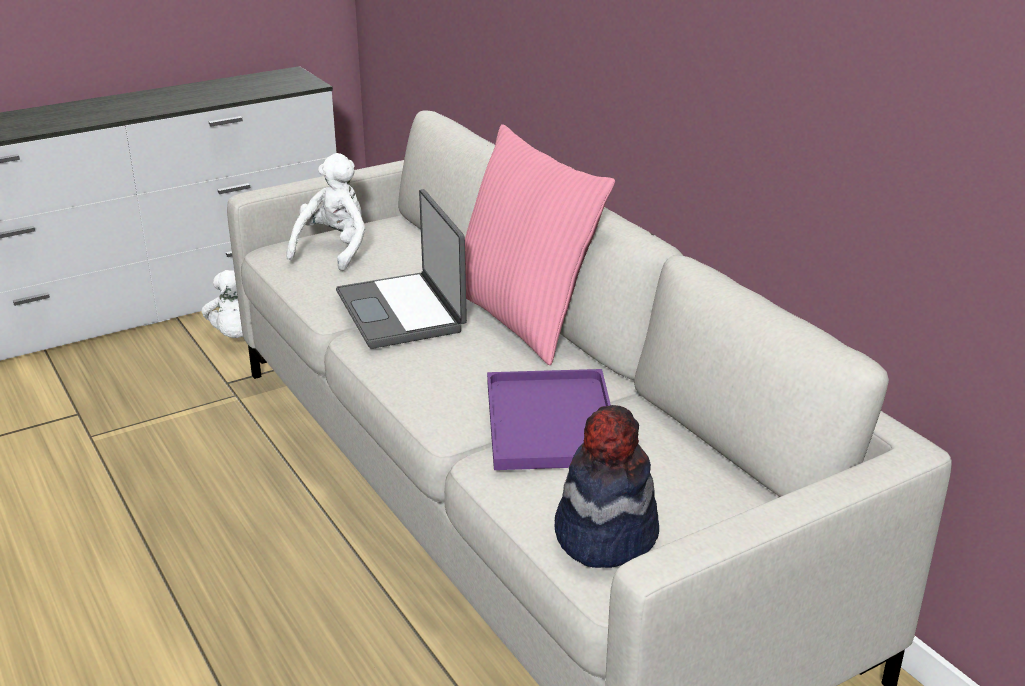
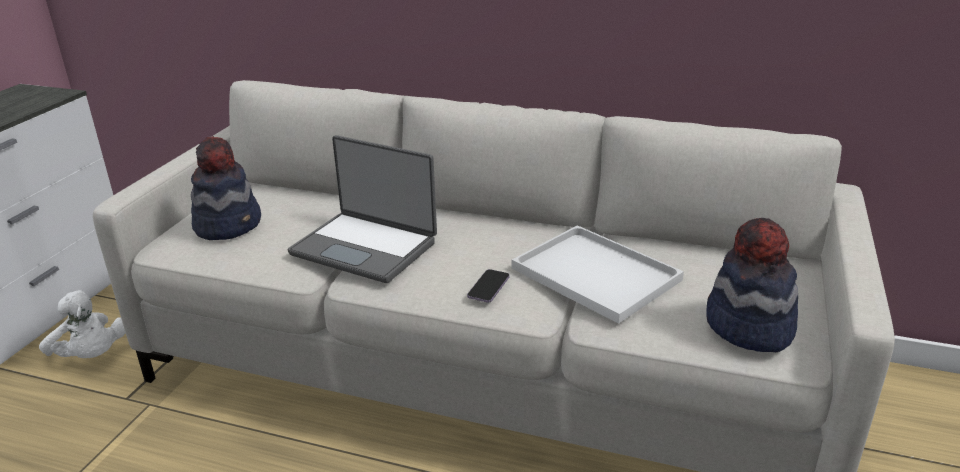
camera: 40 degrees left, 0 degrees up
white plush toy [286,153,365,271] -> hat [191,136,261,240]
pink pillow [465,124,615,365] -> none
purple tray [487,369,611,470] -> white tray [512,225,684,324]
none -> phone [467,269,510,303]

